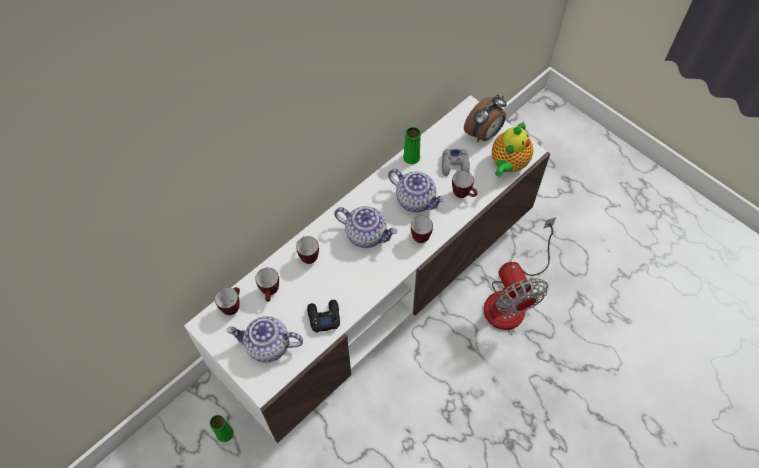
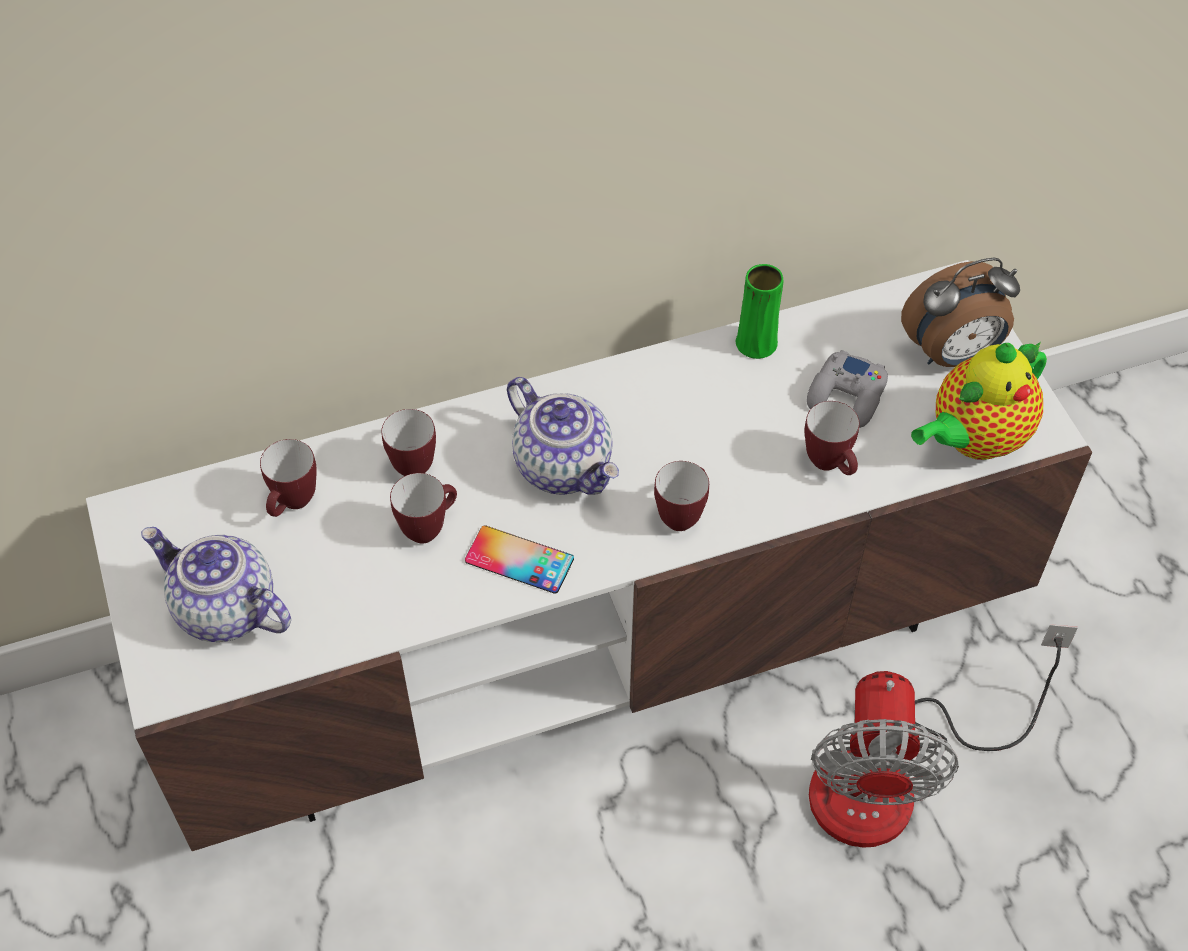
camera: 25 degrees right, 5 degrees down
green vase [210,415,234,442] -> none
mug [215,287,240,315] -> mug moved to [390,473,457,544]
black game controller [307,300,340,333] -> none
teapot [388,169,446,212] -> none
none -> phone [465,525,574,594]

